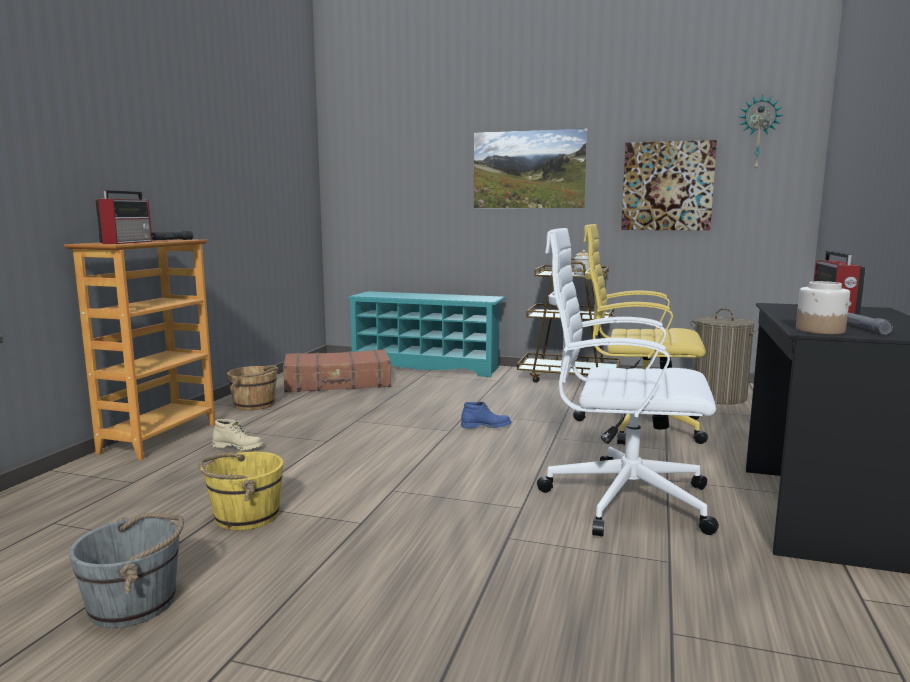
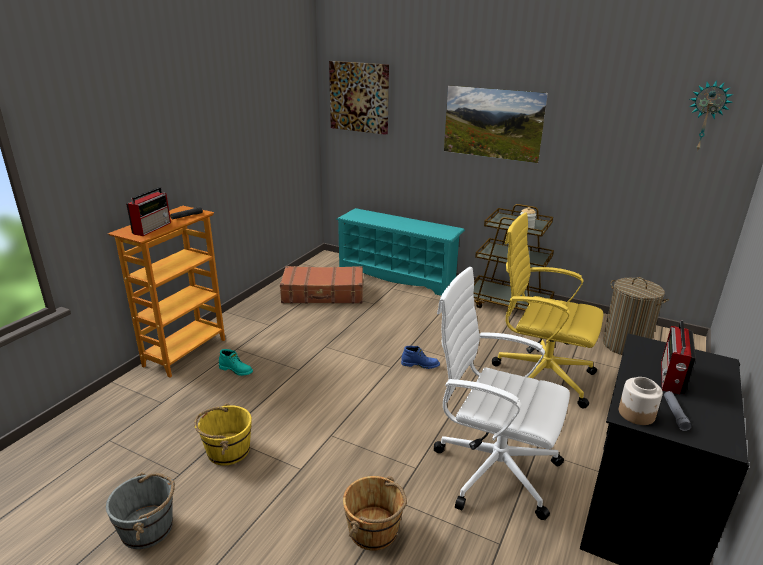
camera: 10 degrees right, 15 degrees up
beige boot [212,419,264,450] -> turquoise boot [219,349,253,376]
brown bucket [227,365,279,410] -> brown bucket moved to [343,476,407,550]
picture [621,140,717,231] -> picture moved to [329,61,389,135]

